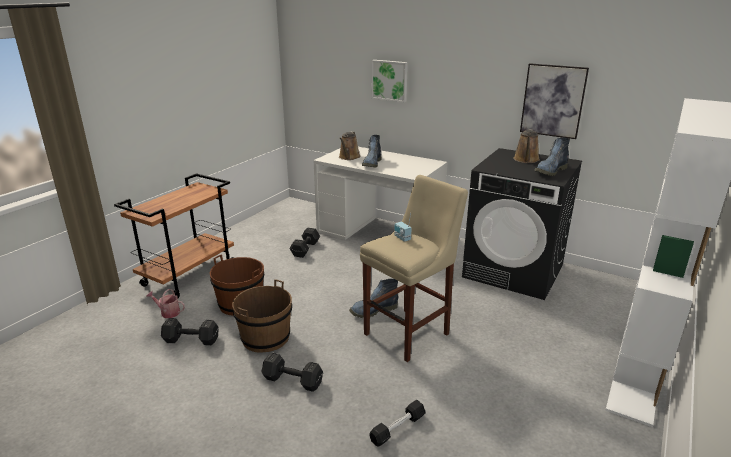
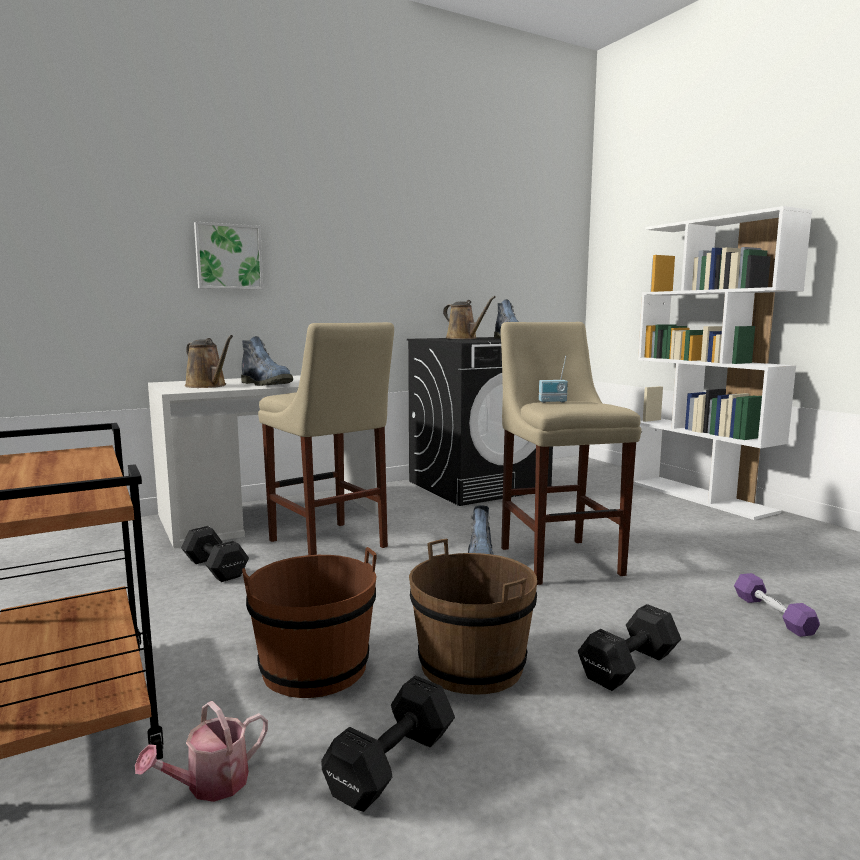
camera: 60 degrees left, 15 degrees down
black dumbbell [369,400,426,447] -> purple dumbbell [734,573,820,637]
picture [520,63,589,139] -> none
none -> beige stool [258,322,394,555]

